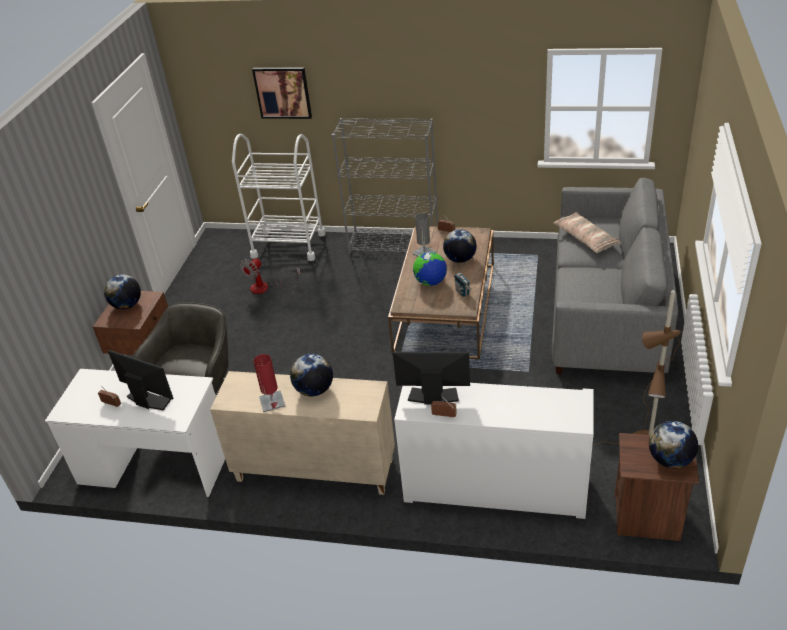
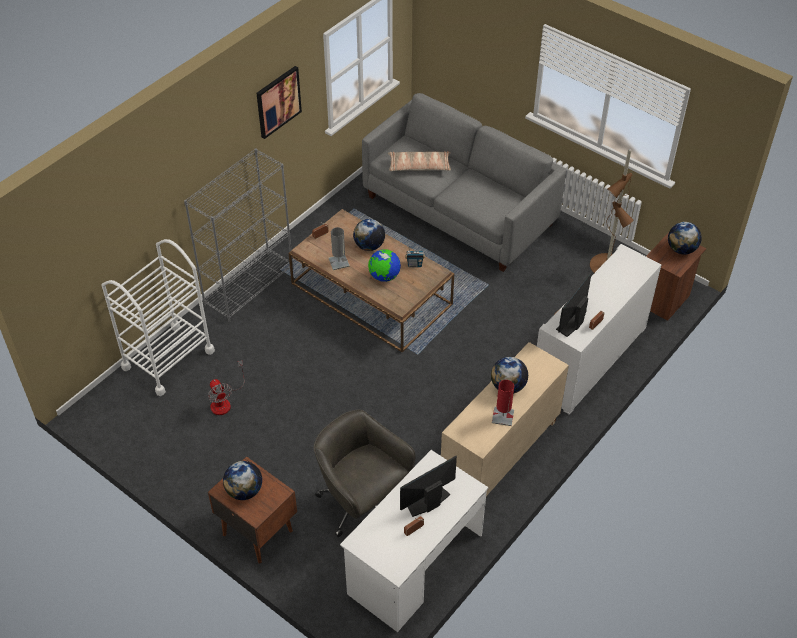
camera: 65 degrees left, 10 degrees up
picture [252,67,312,119] -> picture moved to [256,66,302,139]

